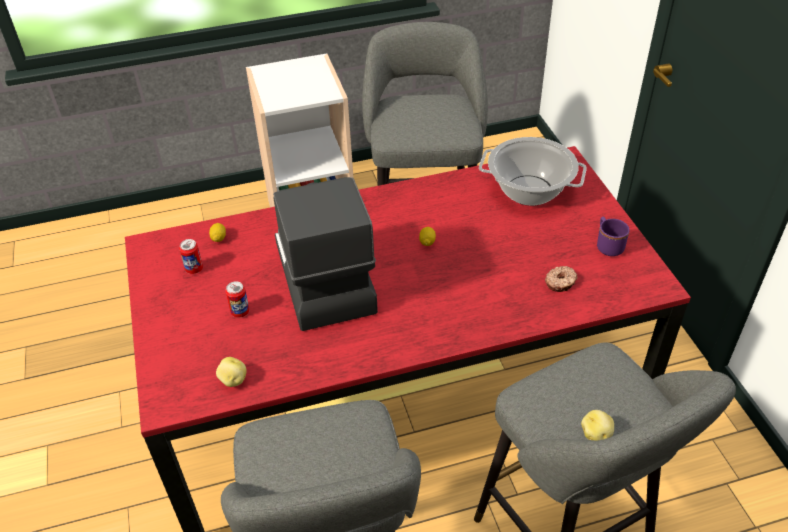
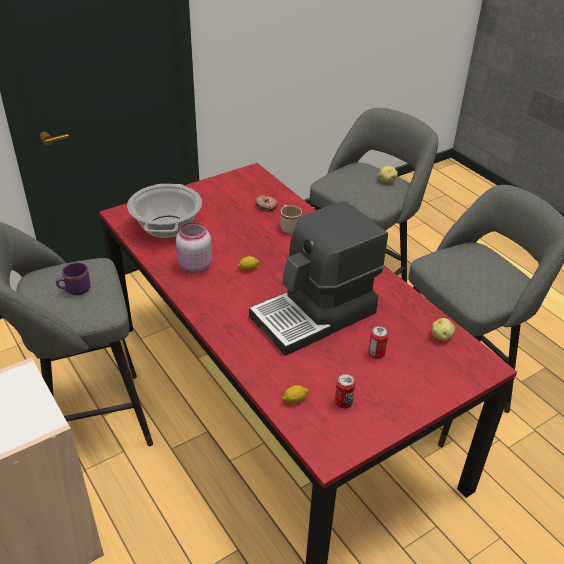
camera: 110 degrees left, 5 degrees down
purple mug [597,217,630,256] -> purple mug moved to [56,262,91,295]
none -> pink jar [176,222,212,274]
none -> beige mug [280,205,302,234]

